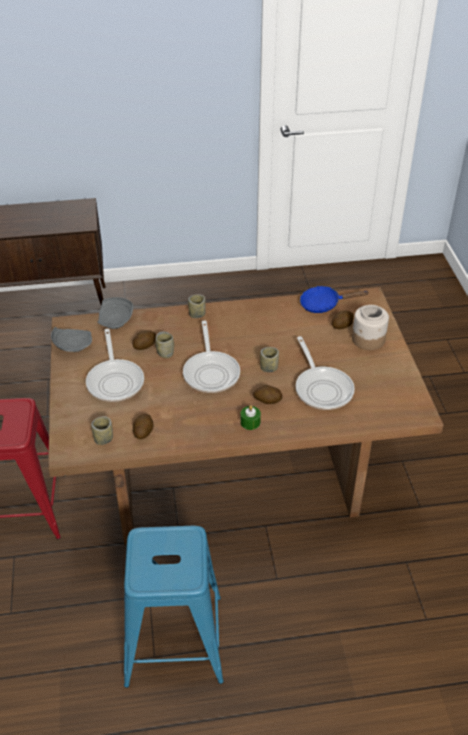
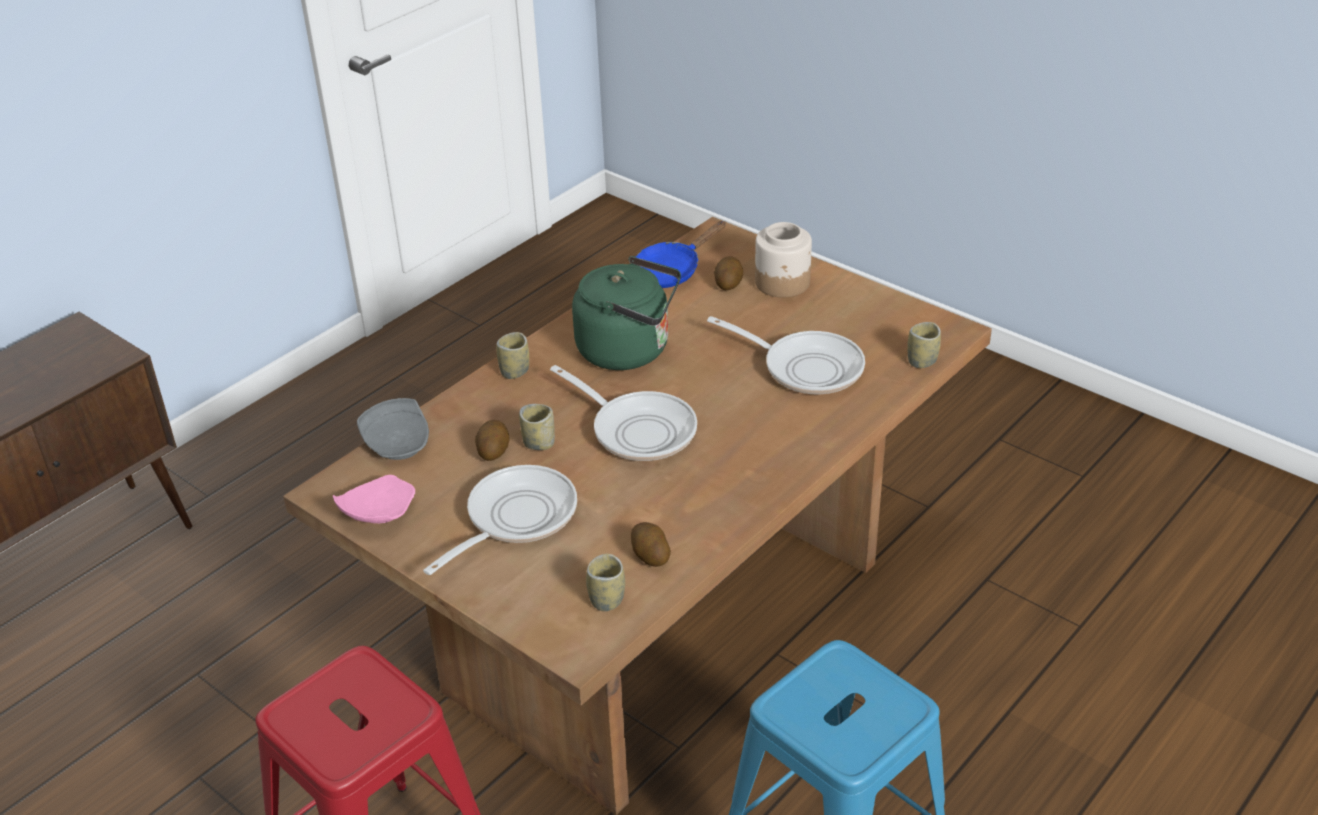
camera: 40 degrees left, 5 degrees down
grey plate [51,327,92,352] -> pink plate [333,475,415,523]
frying pan [86,329,144,402] -> frying pan turned 90 degrees counterclockwise [423,465,577,575]
green candle [240,405,261,430] -> none
potato [253,385,282,404] -> none
cup [260,347,279,372] -> cup moved to [908,322,941,368]
none -> green kettle [572,256,681,370]

